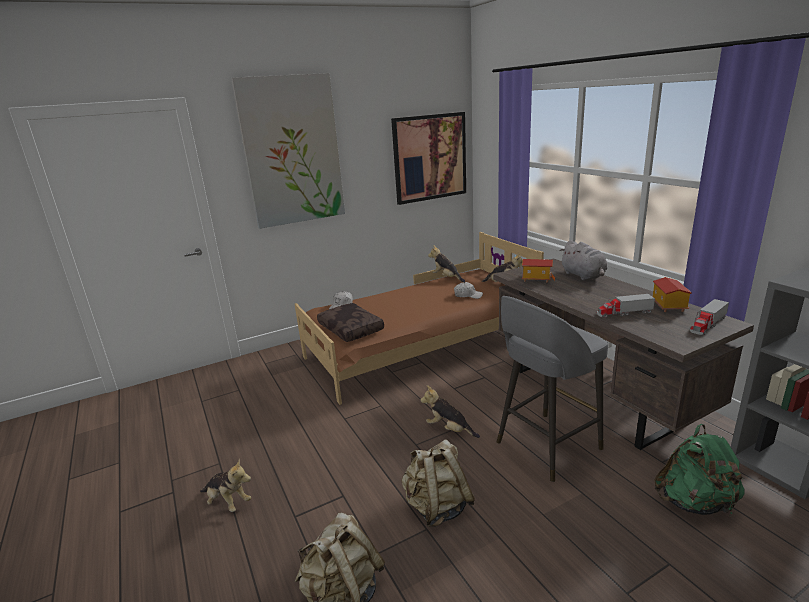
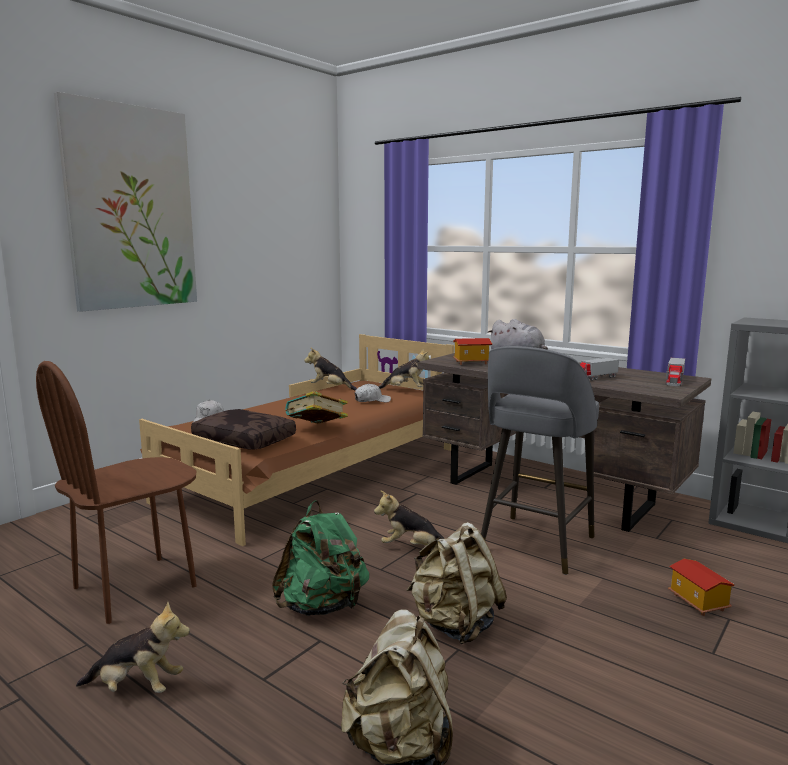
camera: 25 degrees left, 10 degrees down
picture [391,112,466,205] -> none
toy house [652,277,692,312] -> toy house moved to [668,559,735,616]
green backpack [654,424,744,516] -> green backpack moved to [272,501,369,616]
none -> brown chair [36,361,197,624]
none -> book [285,391,348,424]

